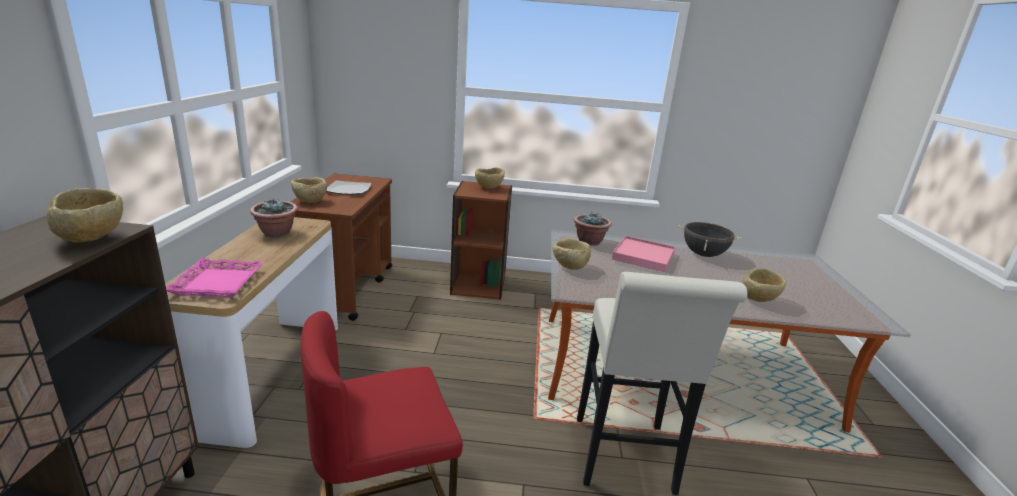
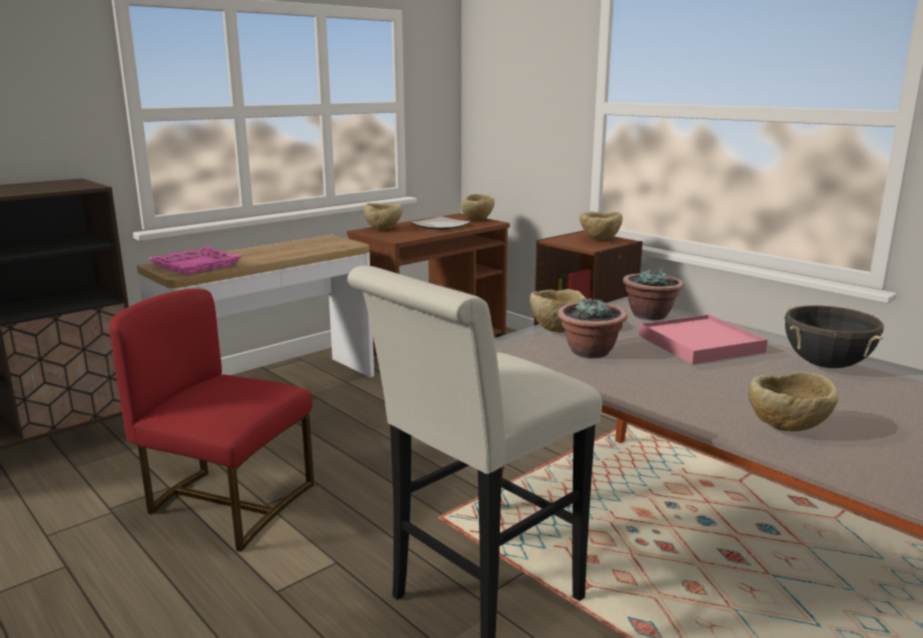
camera: 45 degrees right, 5 degrees down
beige bowl [47,188,123,243] -> beige bowl moved to [462,194,494,221]
potted plant [250,199,298,237] -> potted plant moved to [557,297,628,358]

